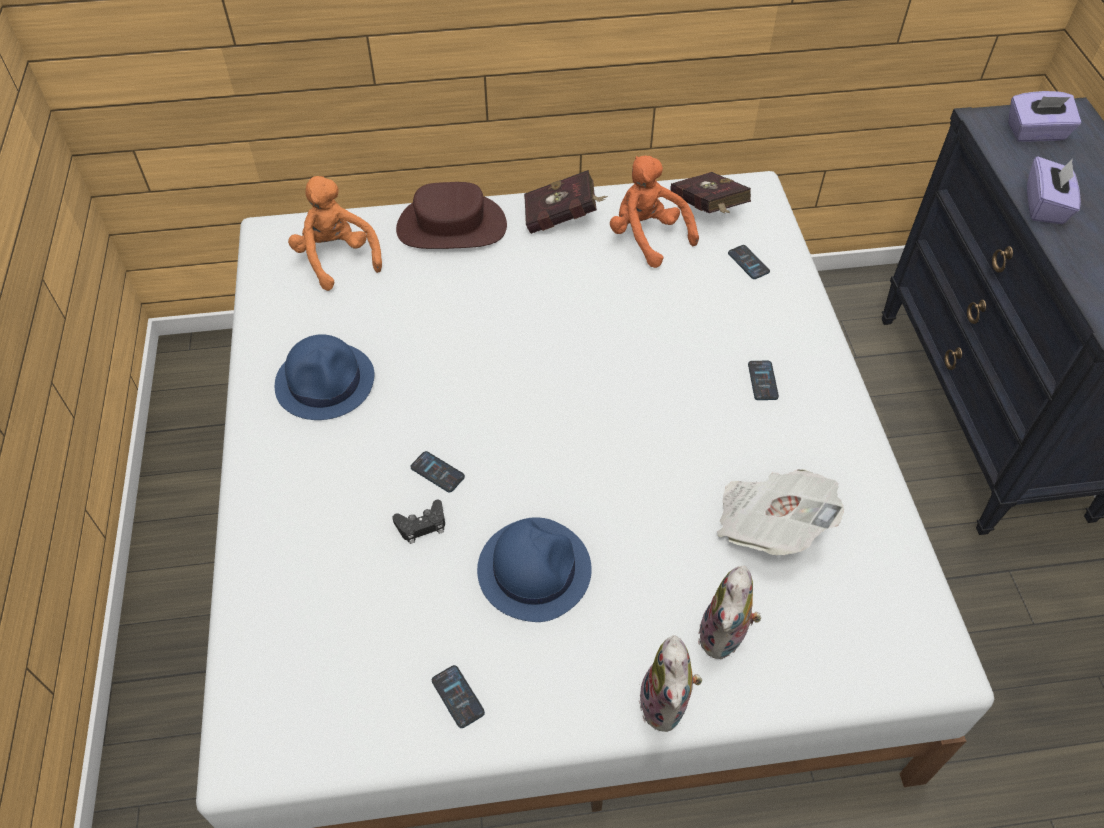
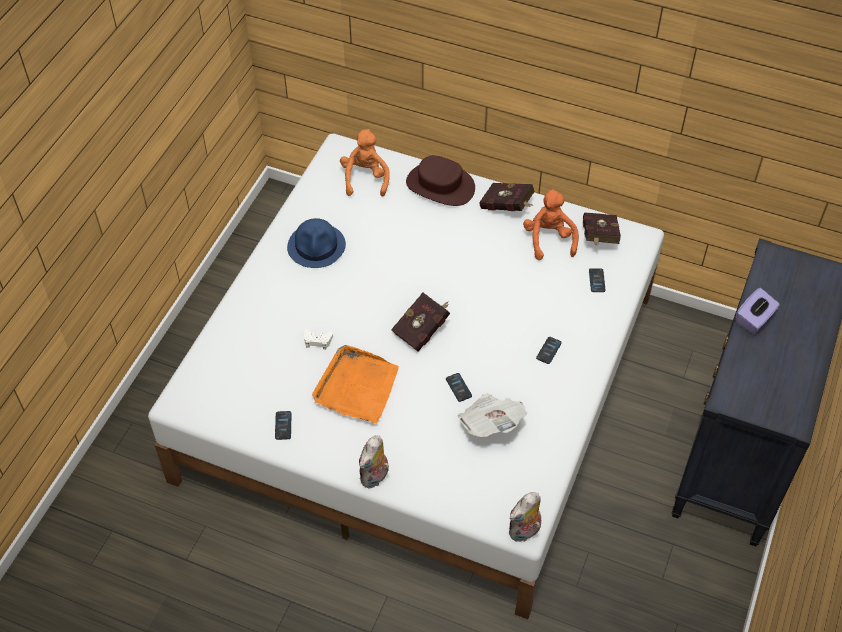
camera: 30 degrees right, 0 degrees up
black game controller [392,500,445,544] -> white game controller [304,329,333,349]
phone [410,451,465,492] -> phone moved to [446,373,472,402]
blue hat [477,517,592,622] -> orange tray [312,345,399,424]
plush toy [698,566,761,659] -> plush toy moved to [509,492,541,543]
purple tissue box [1008,91,1081,142] -> none
none -> red book [391,293,450,352]

